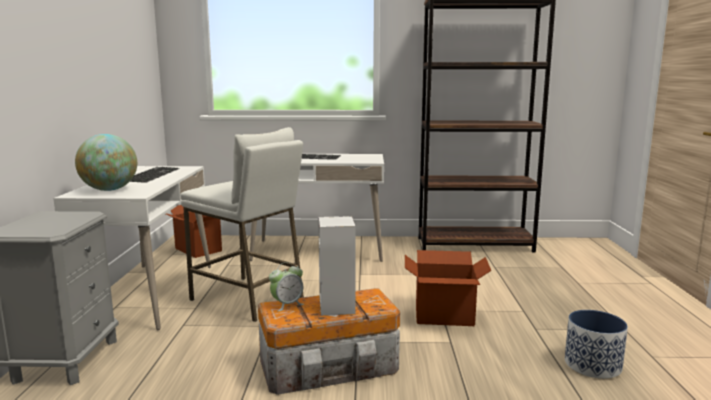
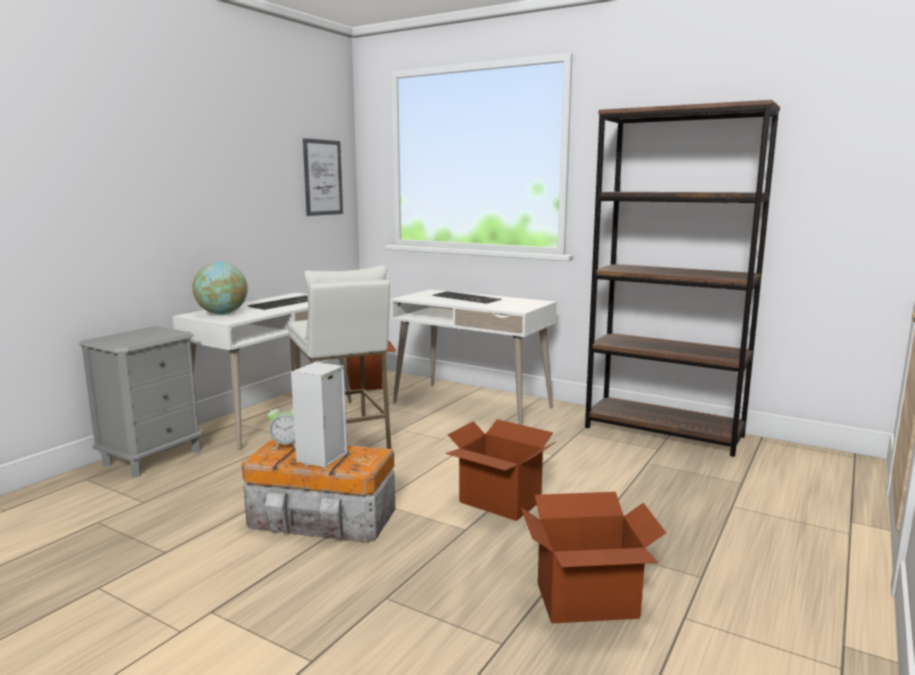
camera: 30 degrees right, 0 degrees up
planter [565,310,628,379] -> cardboard box [521,492,666,623]
none -> picture [303,138,343,216]

